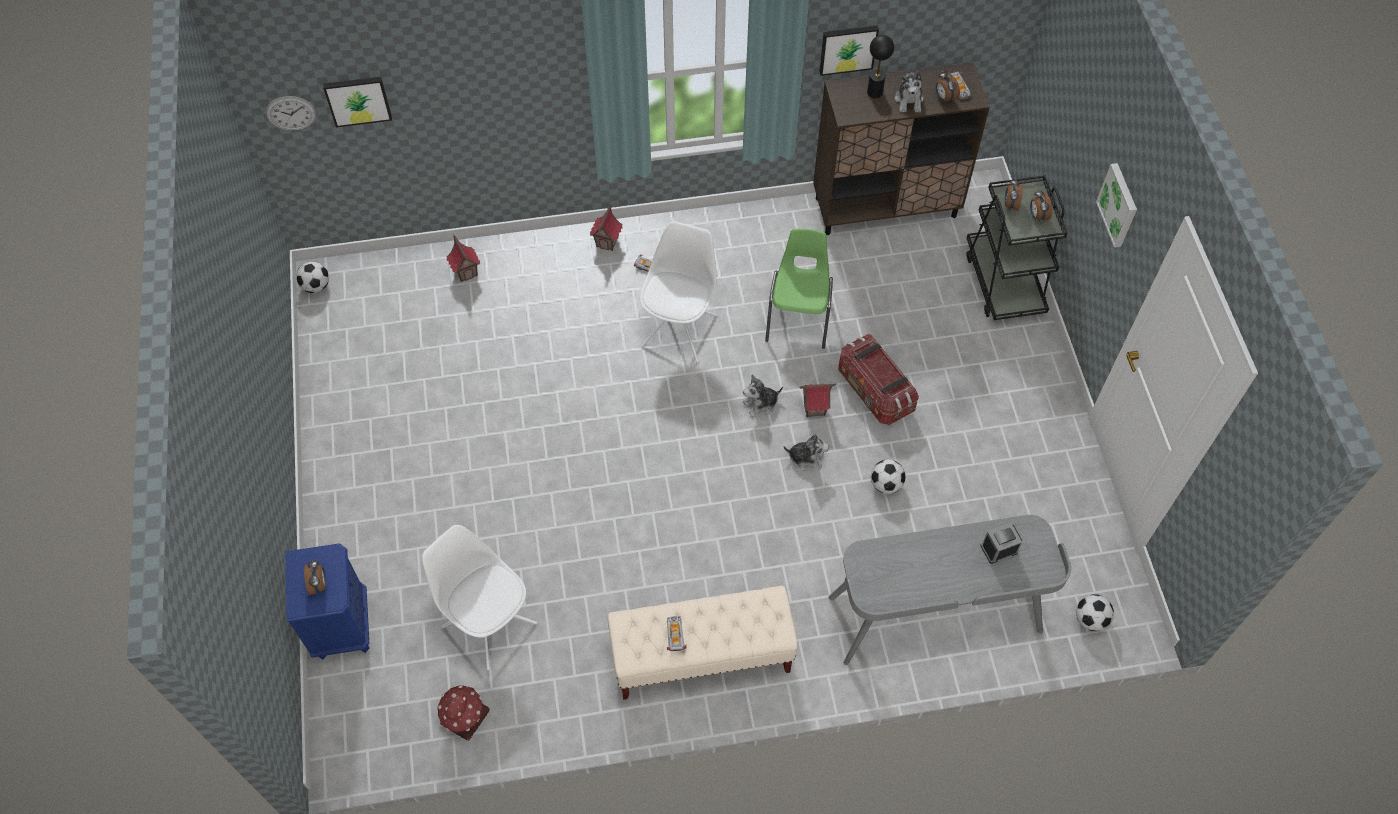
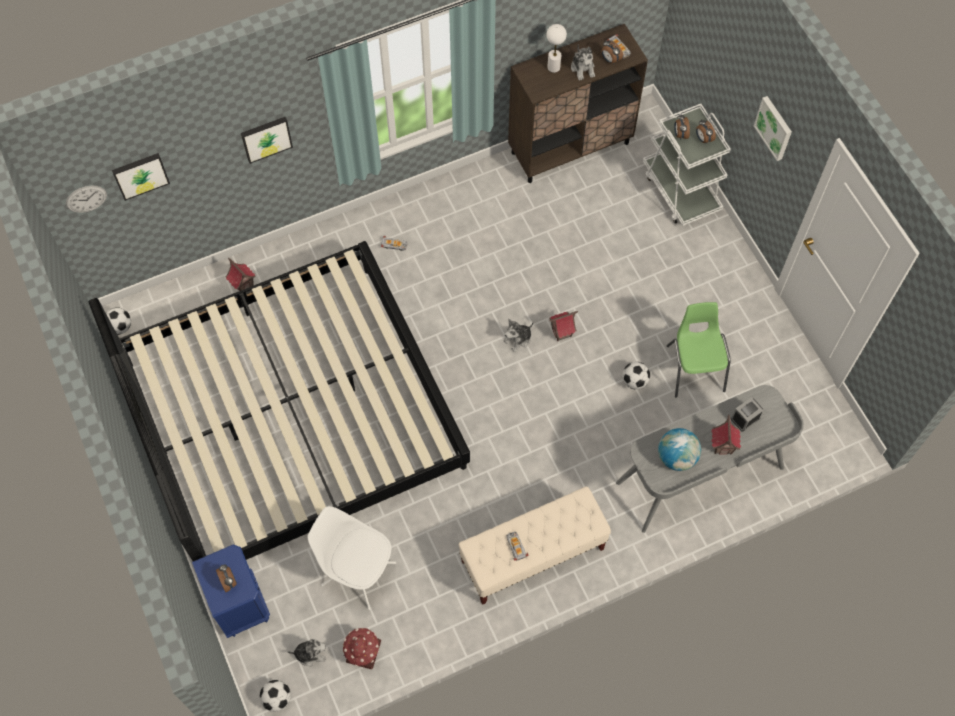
camera: 15 degrees left, 5 degrees up
toy house [590,203,623,251] -> toy house moved to [711,415,741,455]
white chair [640,221,717,363] -> none
green chair [765,229,833,349] -> green chair moved to [667,302,731,398]
plush toy [784,434,829,471] -> plush toy moved to [287,639,326,666]
picture [819,26,879,76] -> picture moved to [241,117,293,164]
storage box [838,334,919,425] -> none
black table lamp [867,35,894,98] -> white table lamp [546,24,567,73]
black cart [966,175,1067,320] -> white cart [643,104,731,226]
football [1076,594,1114,631] -> football moved to [260,680,291,712]
none -> bed [89,241,470,561]
none -> globe [658,428,701,471]

